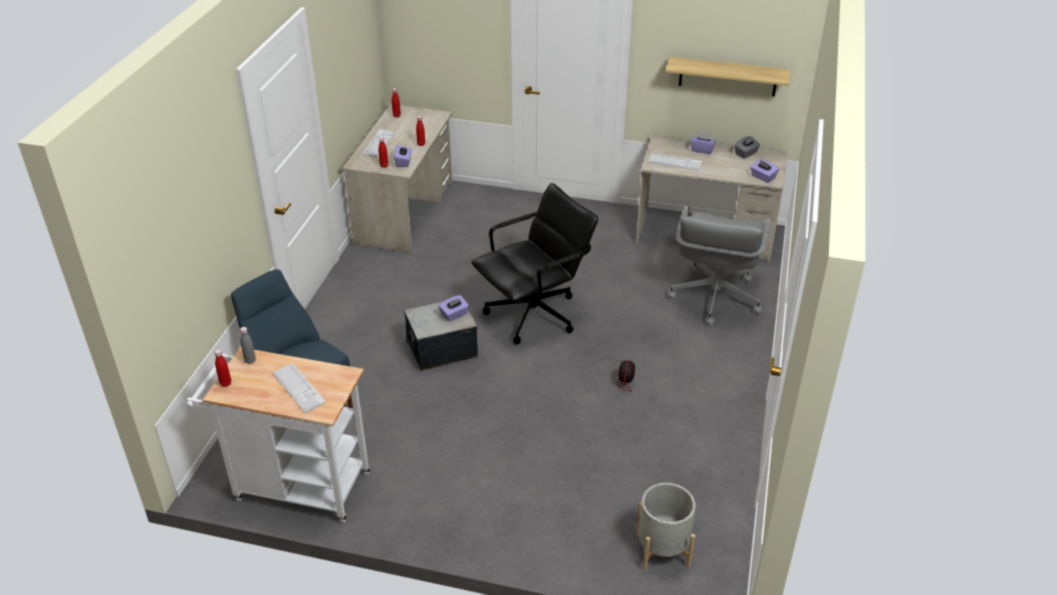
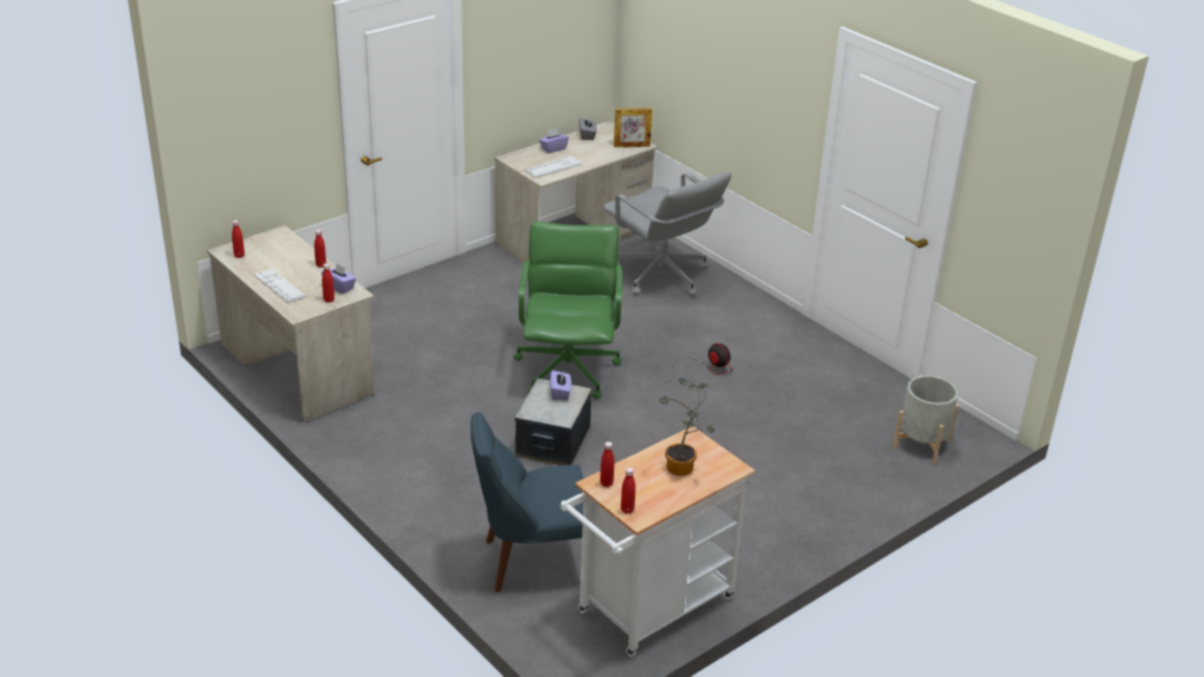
camera: 55 degrees left, 5 degrees down
grey bottle [240,327,256,364] -> red bottle [600,442,614,487]
keyboard [273,363,326,413] -> potted plant [659,378,715,476]
black office chair [471,183,598,344] -> green office chair [514,222,623,399]
shelf [665,56,791,97] -> none
purple tissue box [750,159,779,183] -> picture frame [614,108,652,147]

